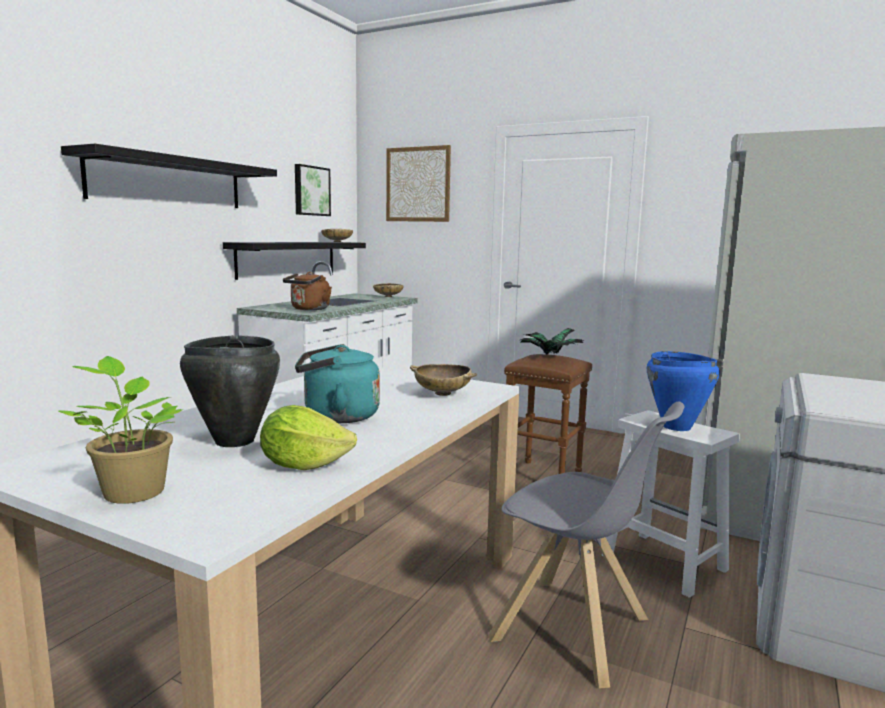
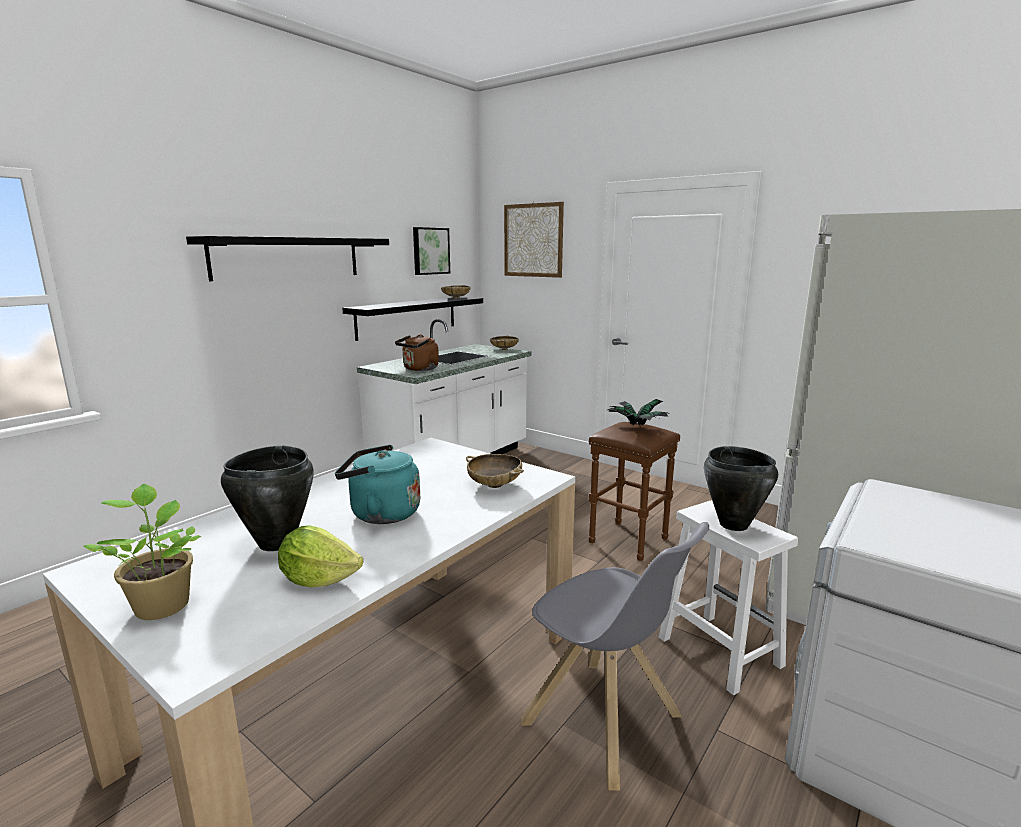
camera: 10 degrees right, 5 degrees up
blue cooking pot [647,351,720,431] -> black cooking pot [704,446,778,531]

